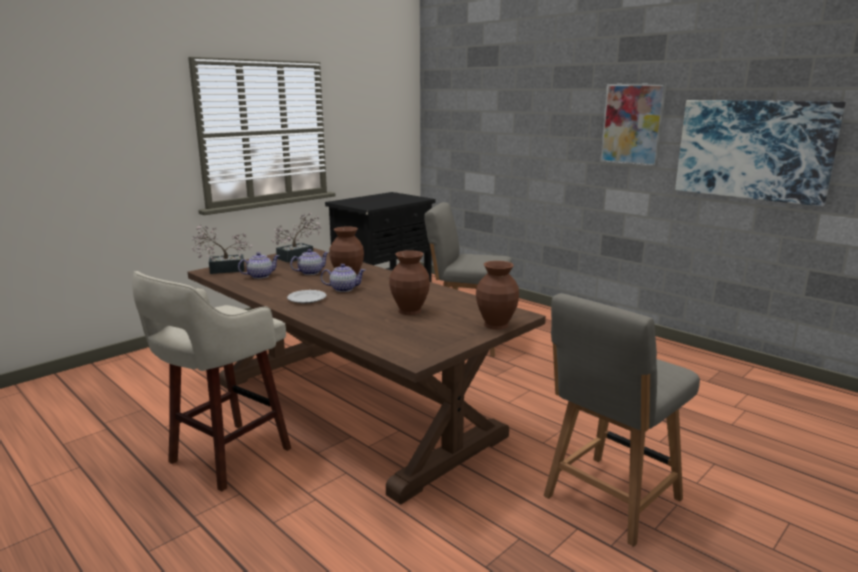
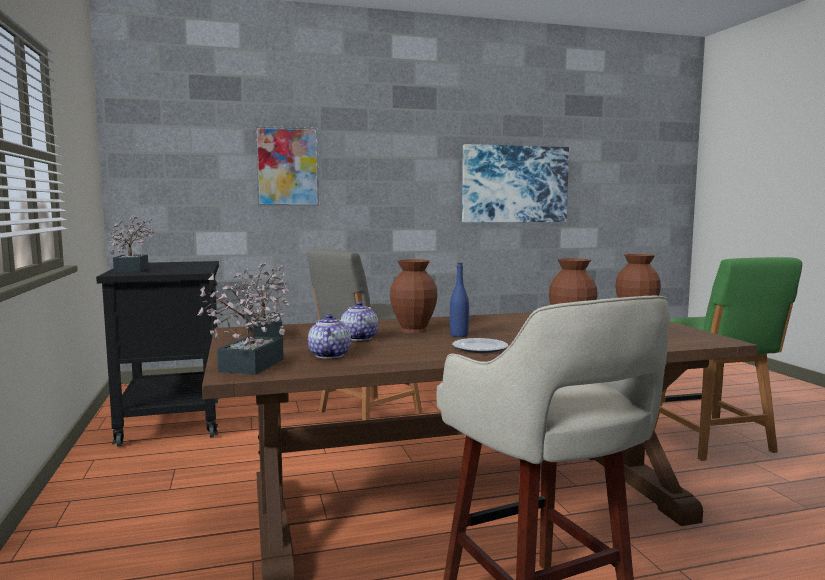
camera: 60 degrees left, 10 degrees down
teapot [321,264,365,292] -> blue bottle [450,263,469,337]
grey chair [544,293,700,547] -> green chair [654,257,802,461]
picture [600,83,667,167] -> picture moved to [255,126,319,206]
none -> potted plant [109,216,155,272]

